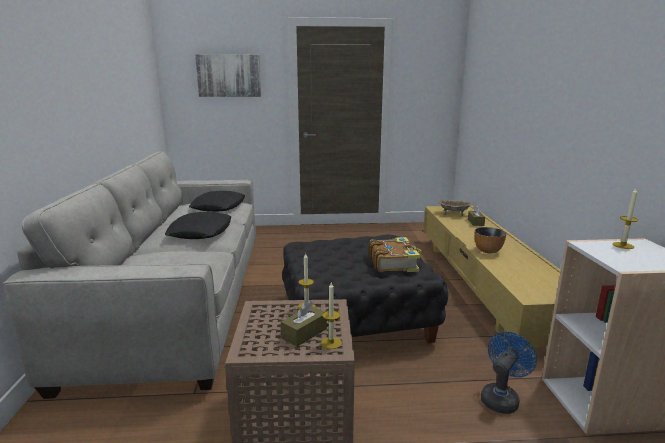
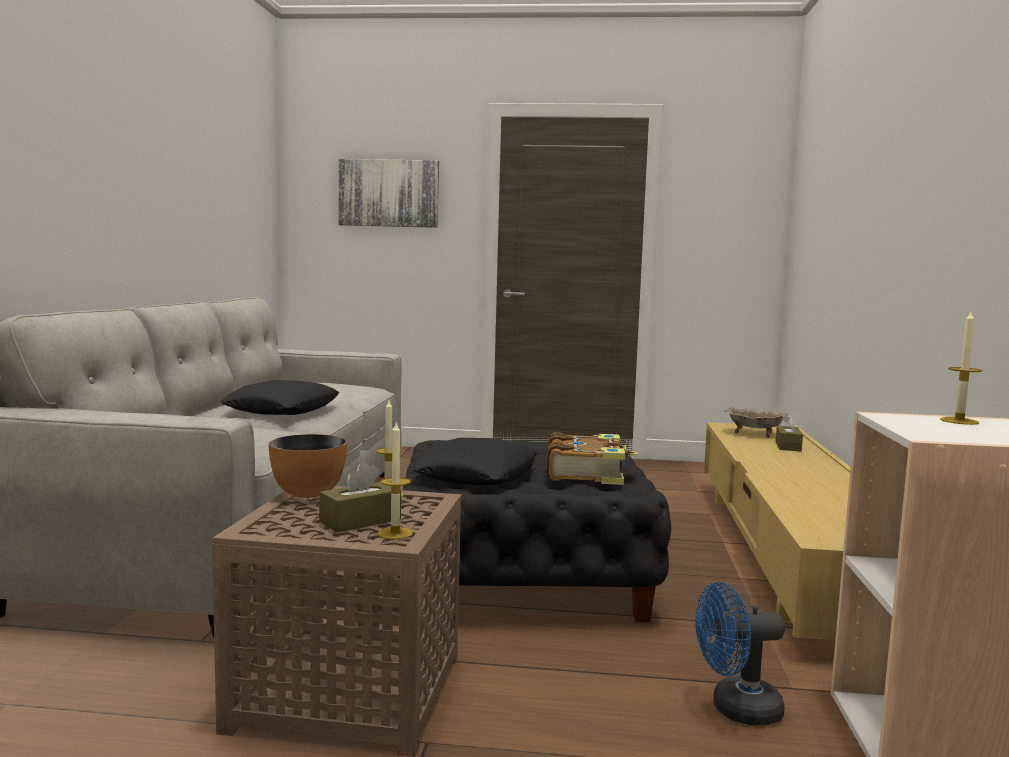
camera: 10 degrees right, 10 degrees down
black pillow [189,191,245,212] -> black pillow moved to [411,438,537,485]
bowl [475,227,506,254] -> bowl moved to [269,434,347,498]
blue fan [481,331,537,414] -> blue fan turned 150 degrees counterclockwise [695,582,785,725]

